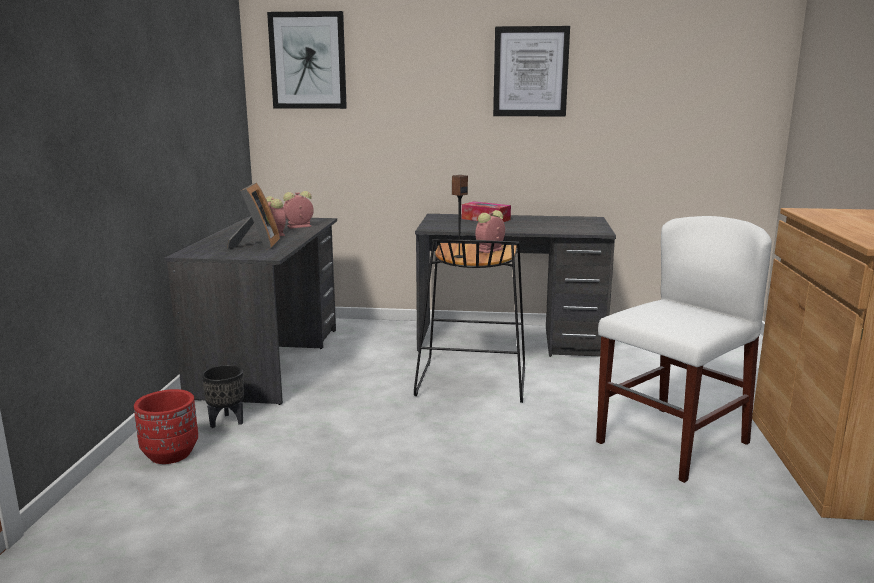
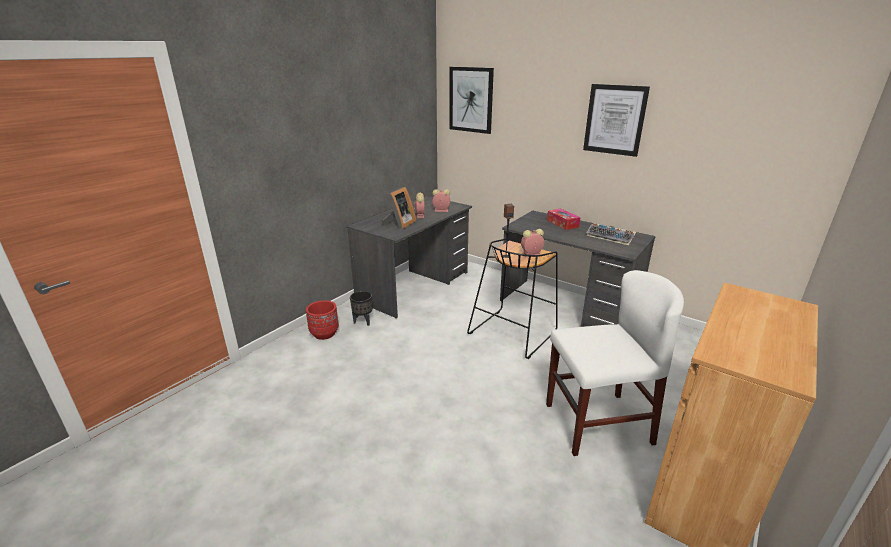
camera: 30 degrees right, 10 degrees up
none -> keyboard [586,223,636,245]

